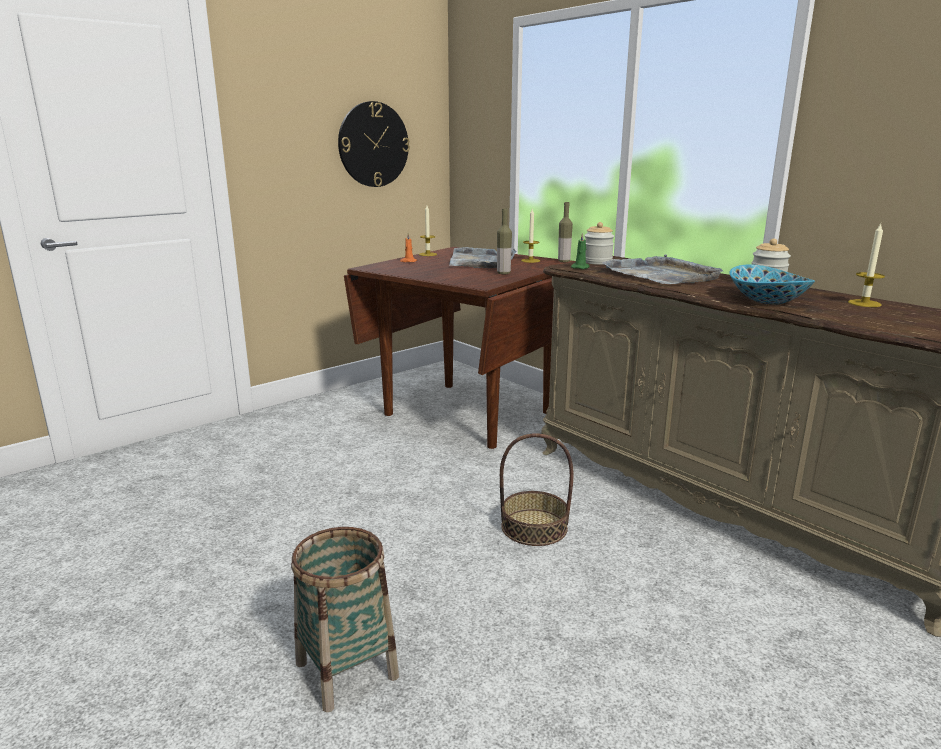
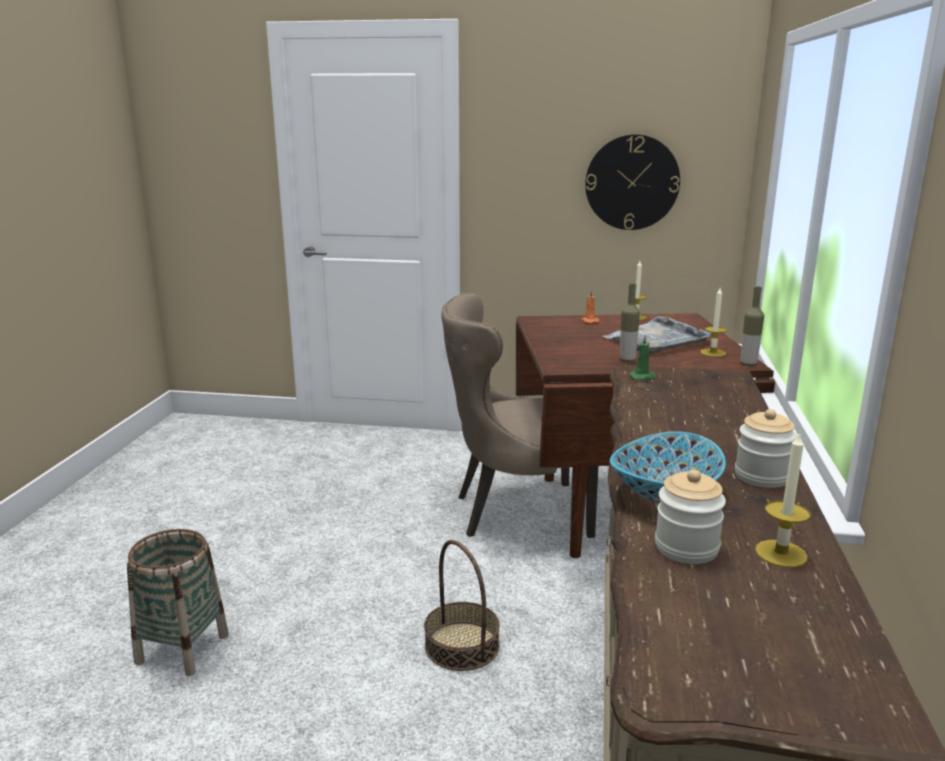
camera: 50 degrees right, 0 degrees up
jar [584,222,614,265] -> jar moved to [655,469,726,564]
grey tray [602,254,723,284] -> none
none -> beige chair [441,292,598,538]

